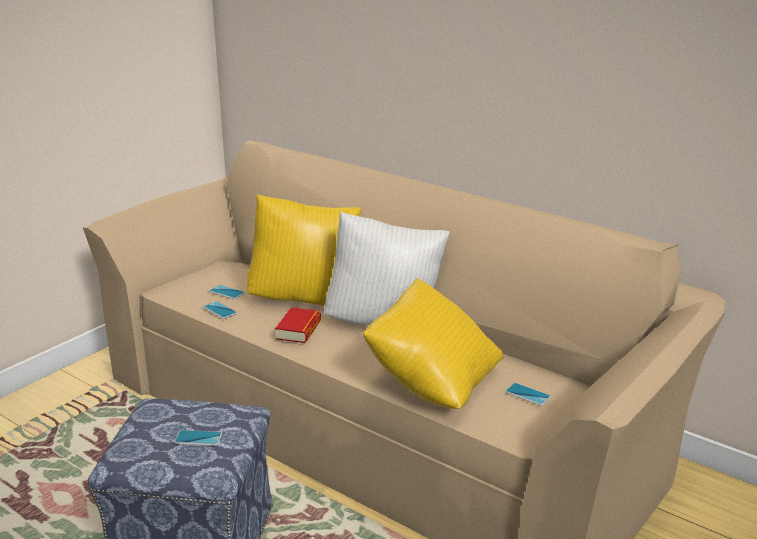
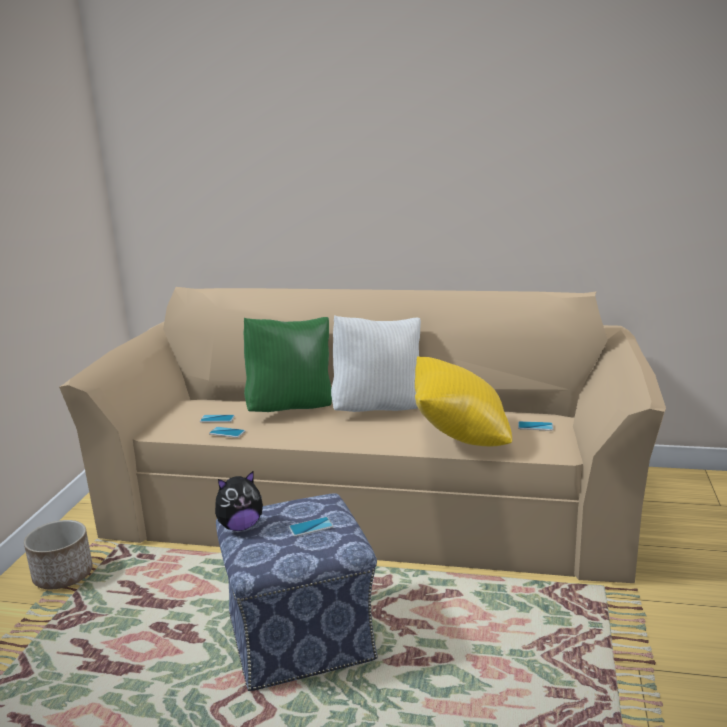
camera: 25 degrees left, 5 degrees down
yellow pillow [247,194,361,305] -> green pillow [244,317,332,412]
book [275,307,321,343] -> none
none -> planter [24,520,93,589]
none -> plush toy [215,471,263,531]

